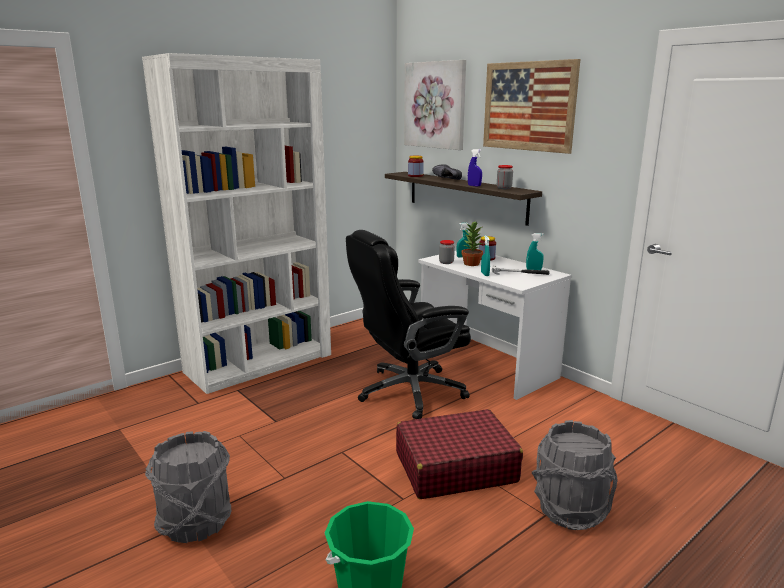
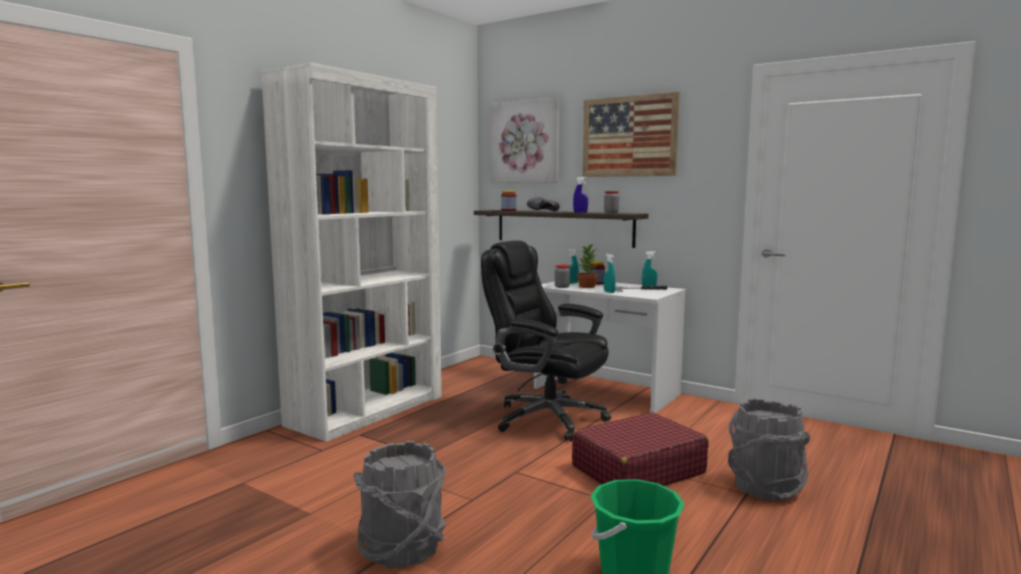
camera: 15 degrees left, 10 degrees down
black office chair [346,230,471,419] -> black office chair turned 75 degrees clockwise [481,240,611,441]

